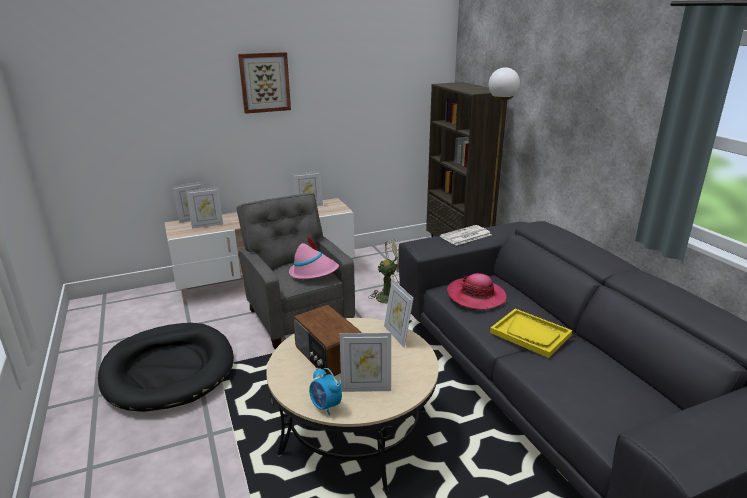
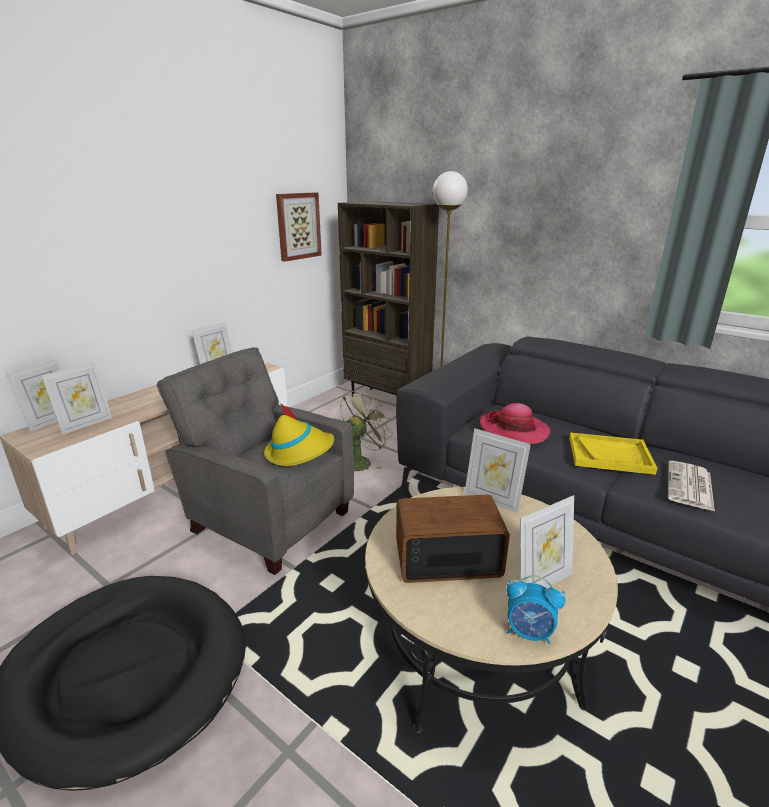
camera: 30 degrees left, 0 degrees up
picture [238,52,291,114] -> picture moved to [276,192,322,262]
pink hat [289,236,339,279] -> yellow hat [264,403,334,466]
radio [293,305,362,376] -> radio turned 150 degrees clockwise [396,495,510,583]
newspaper [440,225,491,245] -> newspaper moved to [668,461,715,511]

